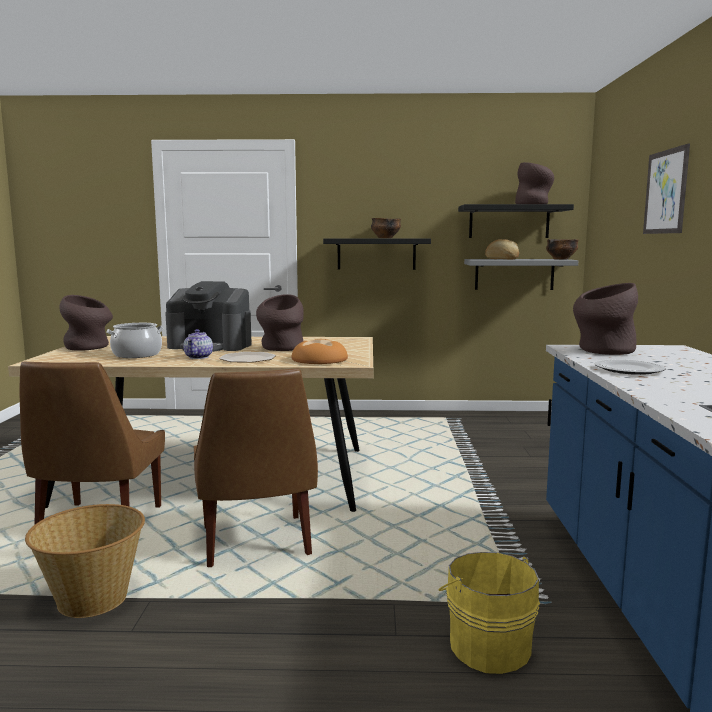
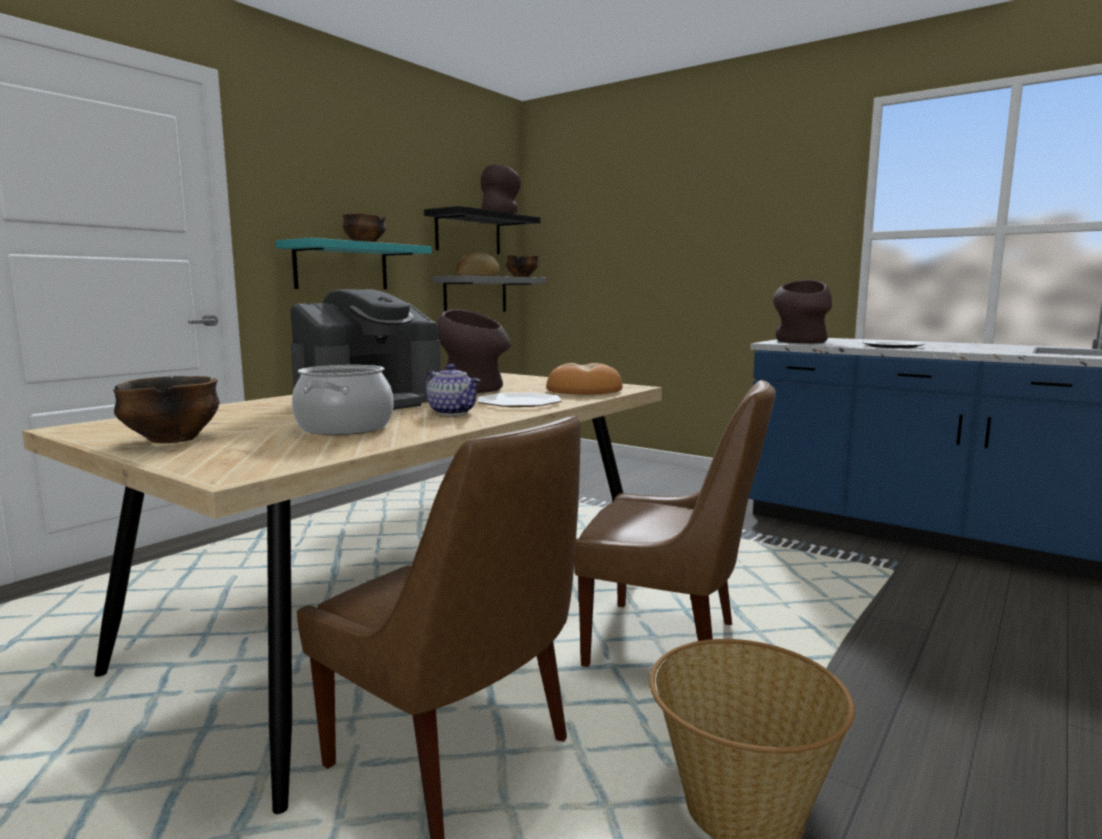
camera: 55 degrees left, 0 degrees up
brown vase [59,295,113,351] -> bowl [113,376,220,443]
black shelf [323,238,431,270] -> turquoise shelf [276,238,432,289]
yellow bucket [439,552,540,674] -> none
picture [643,144,690,234] -> none

